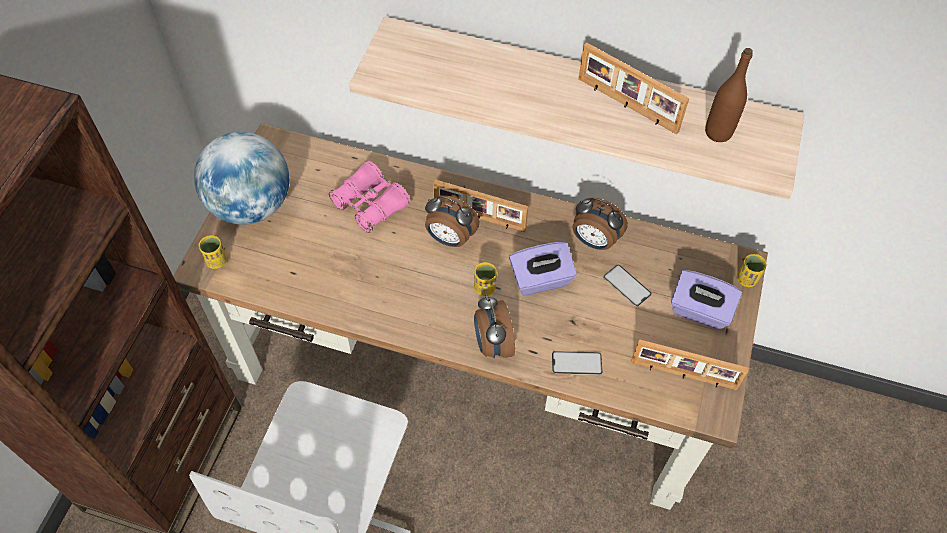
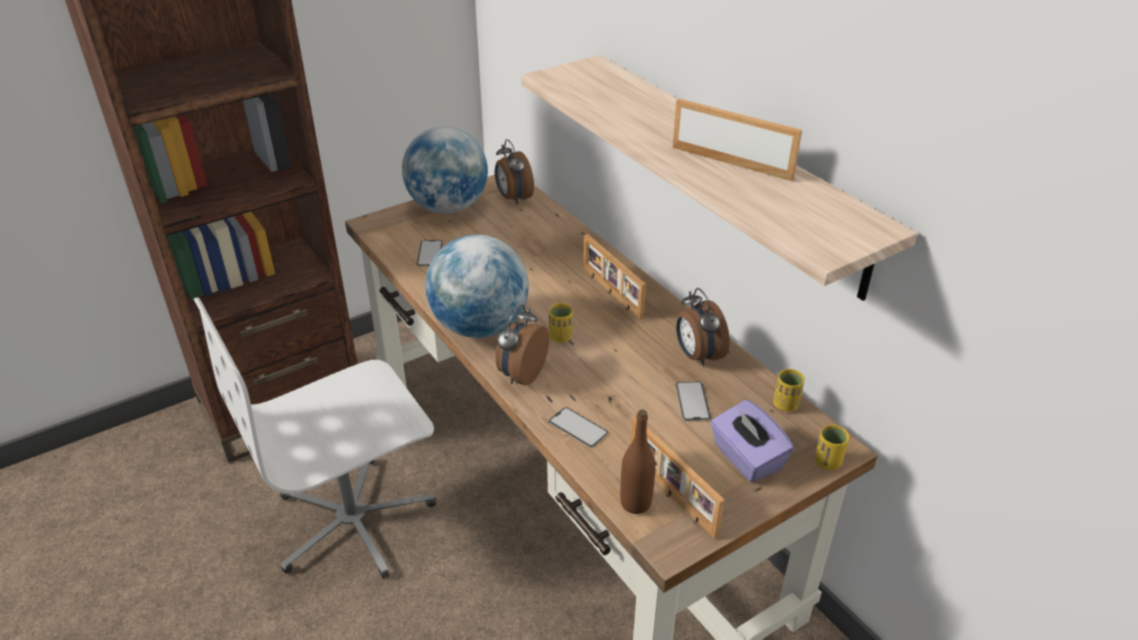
camera: 40 degrees right, 20 degrees down
yellow cup [199,235,227,269] -> yellow cup moved to [773,369,805,411]
pink binoculars [329,161,410,233] -> none
alarm clock [425,195,480,247] -> alarm clock moved to [495,139,534,204]
purple tissue box [509,242,577,296] -> none
picture frame [578,42,690,134] -> picture frame turned 135 degrees clockwise [673,99,802,181]
brown bottle [705,48,753,142] -> brown bottle moved to [620,409,655,514]
none -> phone [417,240,443,266]
none -> globe [425,235,529,338]

